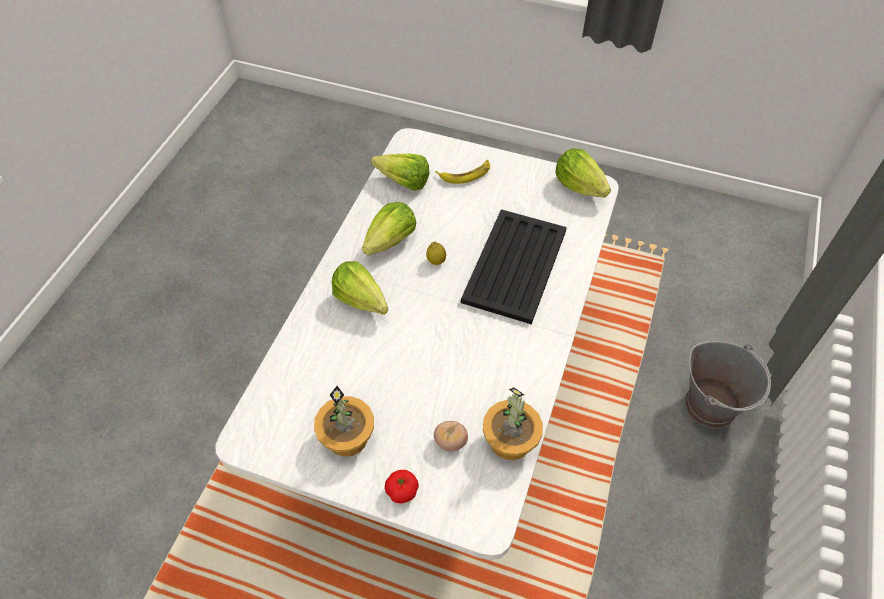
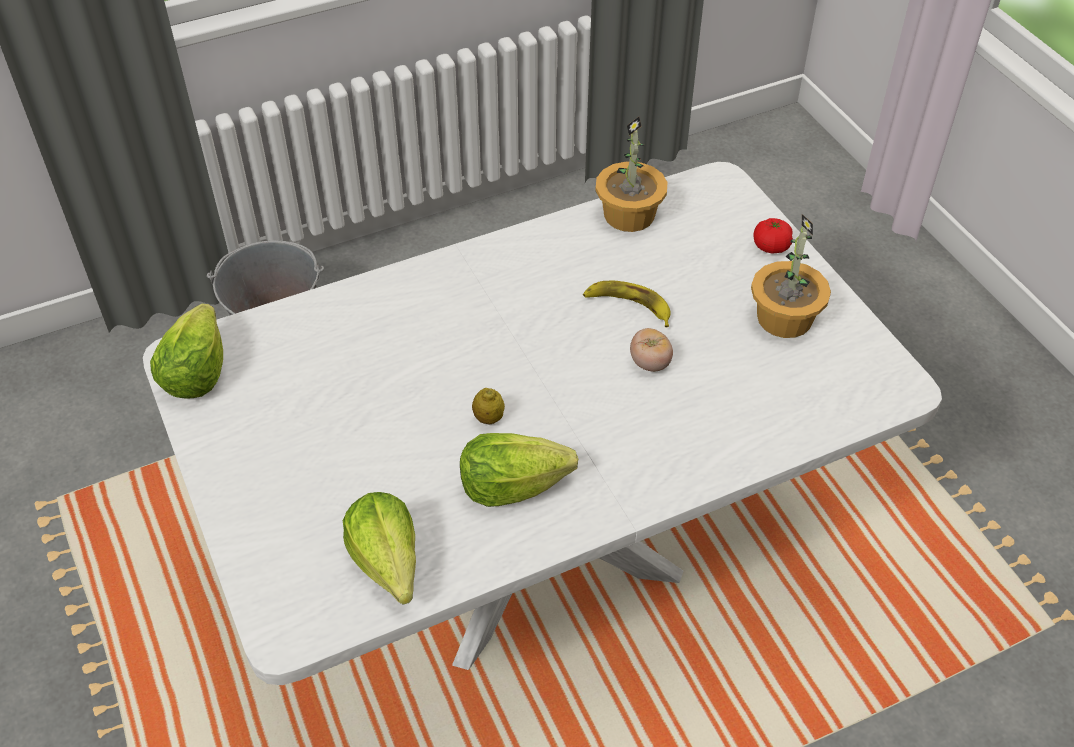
camera: 135 degrees left, 5 degrees down
lettuce [332,261,388,315] -> none
tomato [434,421,468,451] -> tomato moved to [630,328,673,372]
banana [435,160,490,184] -> banana moved to [583,281,671,327]
black tray [461,209,567,324] -> none

